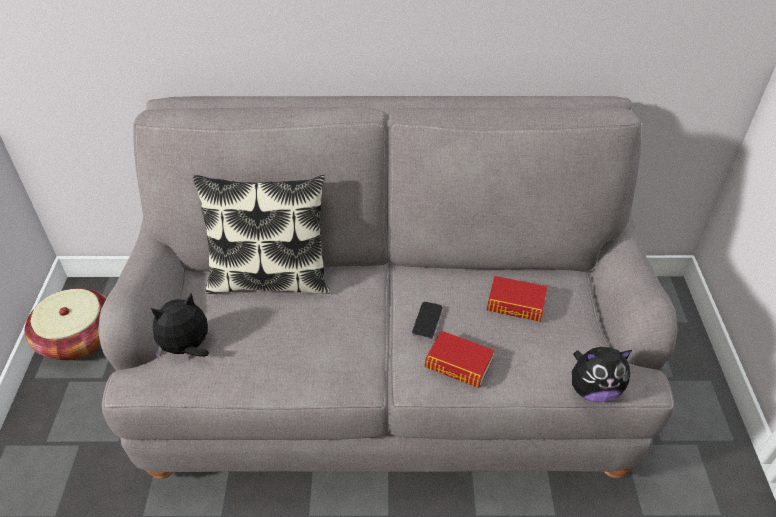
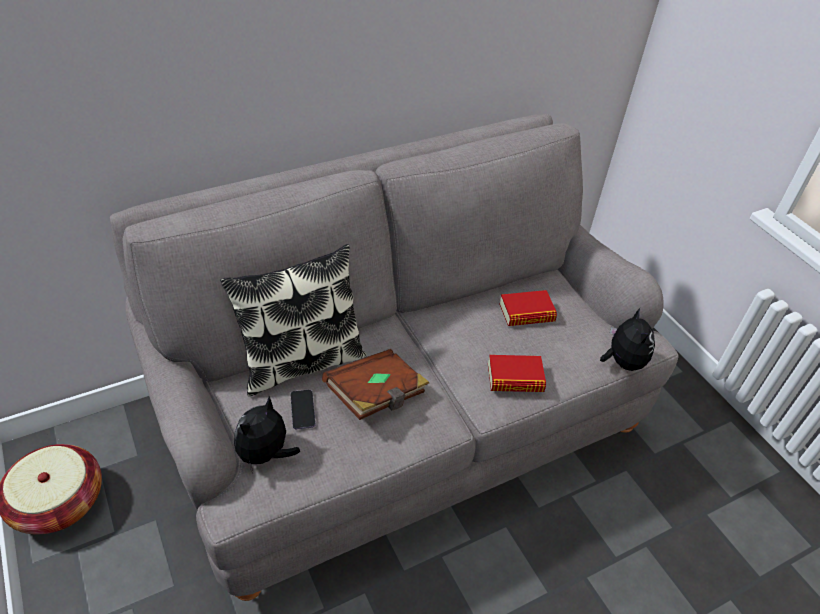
camera: 30 degrees left, 0 degrees up
phone [412,302,443,339] -> phone moved to [290,390,316,429]
plush toy [572,347,632,403] -> plush toy turned 60 degrees counterclockwise [600,308,655,371]
none -> brown book [322,349,429,420]

